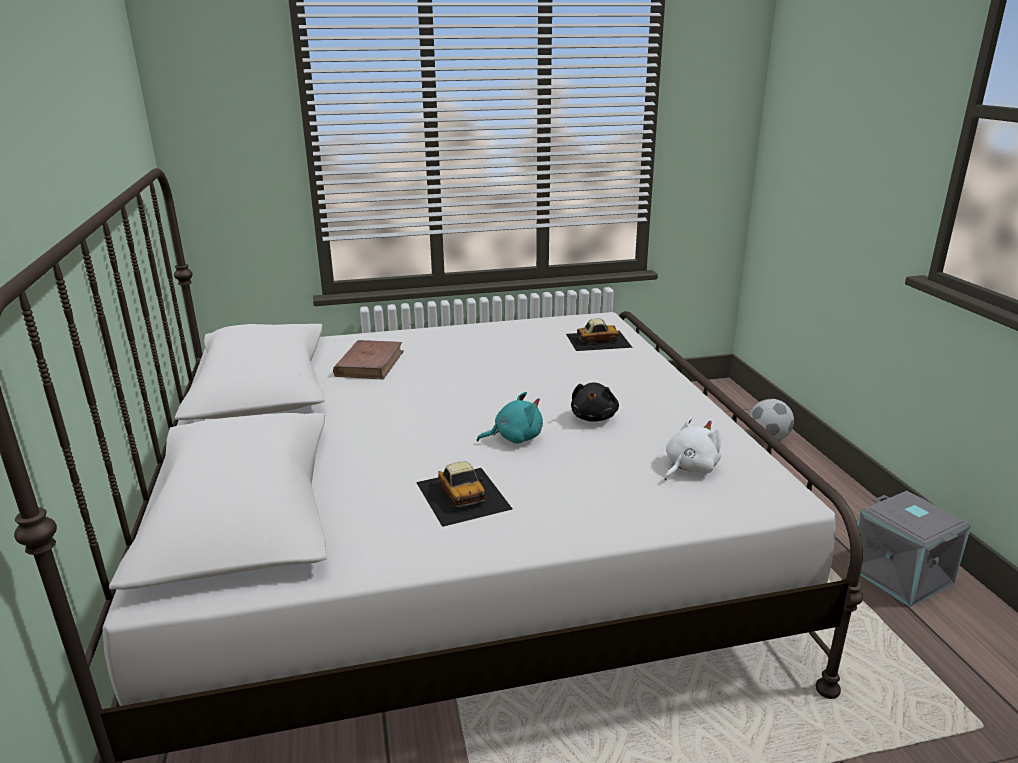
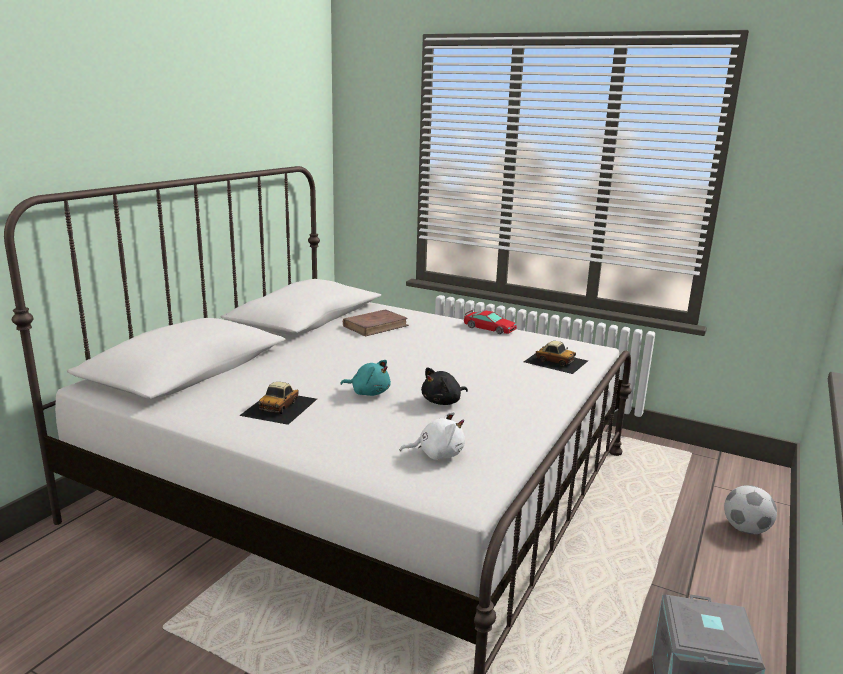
camera: 40 degrees right, 5 degrees down
none -> toy car [464,310,517,334]

